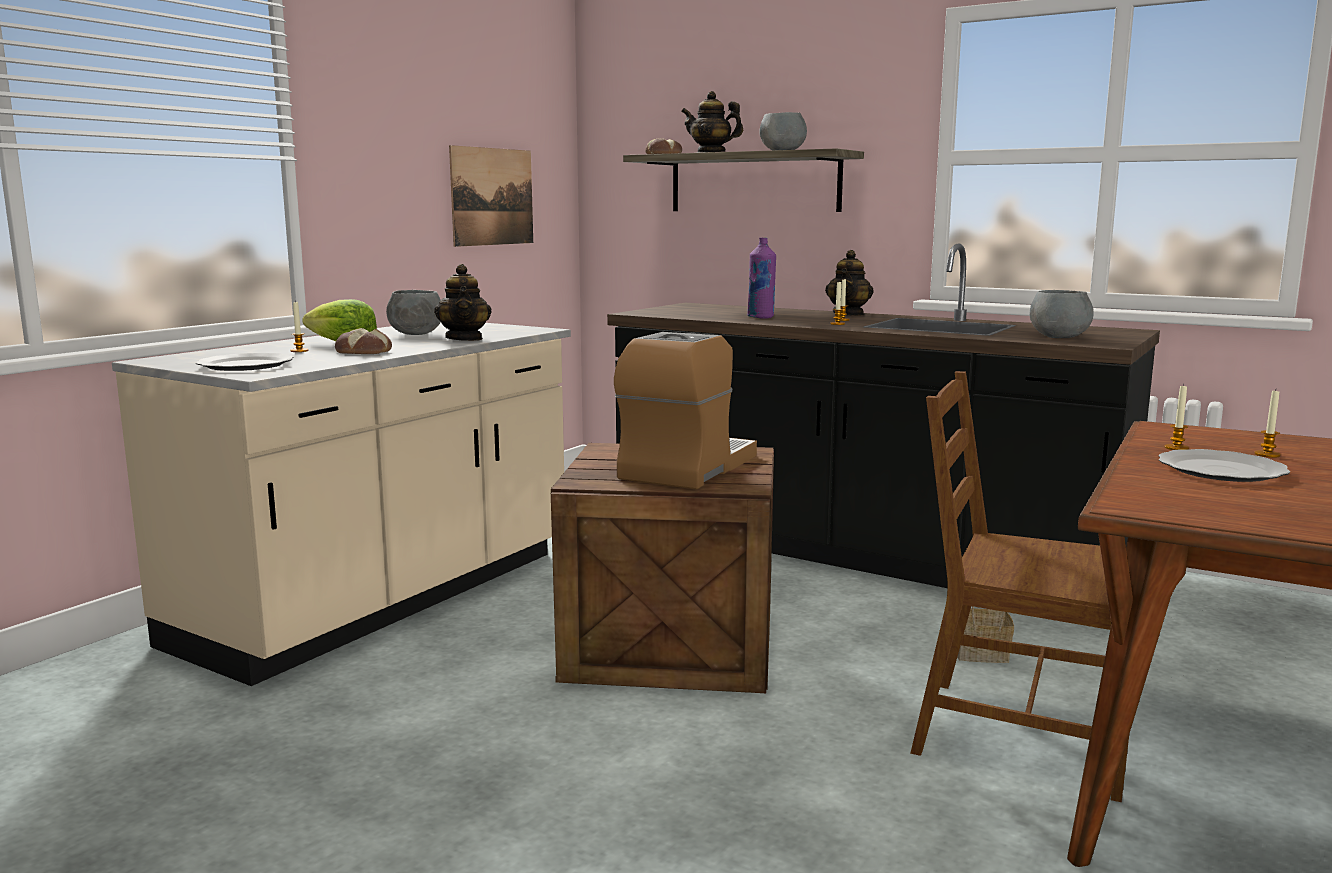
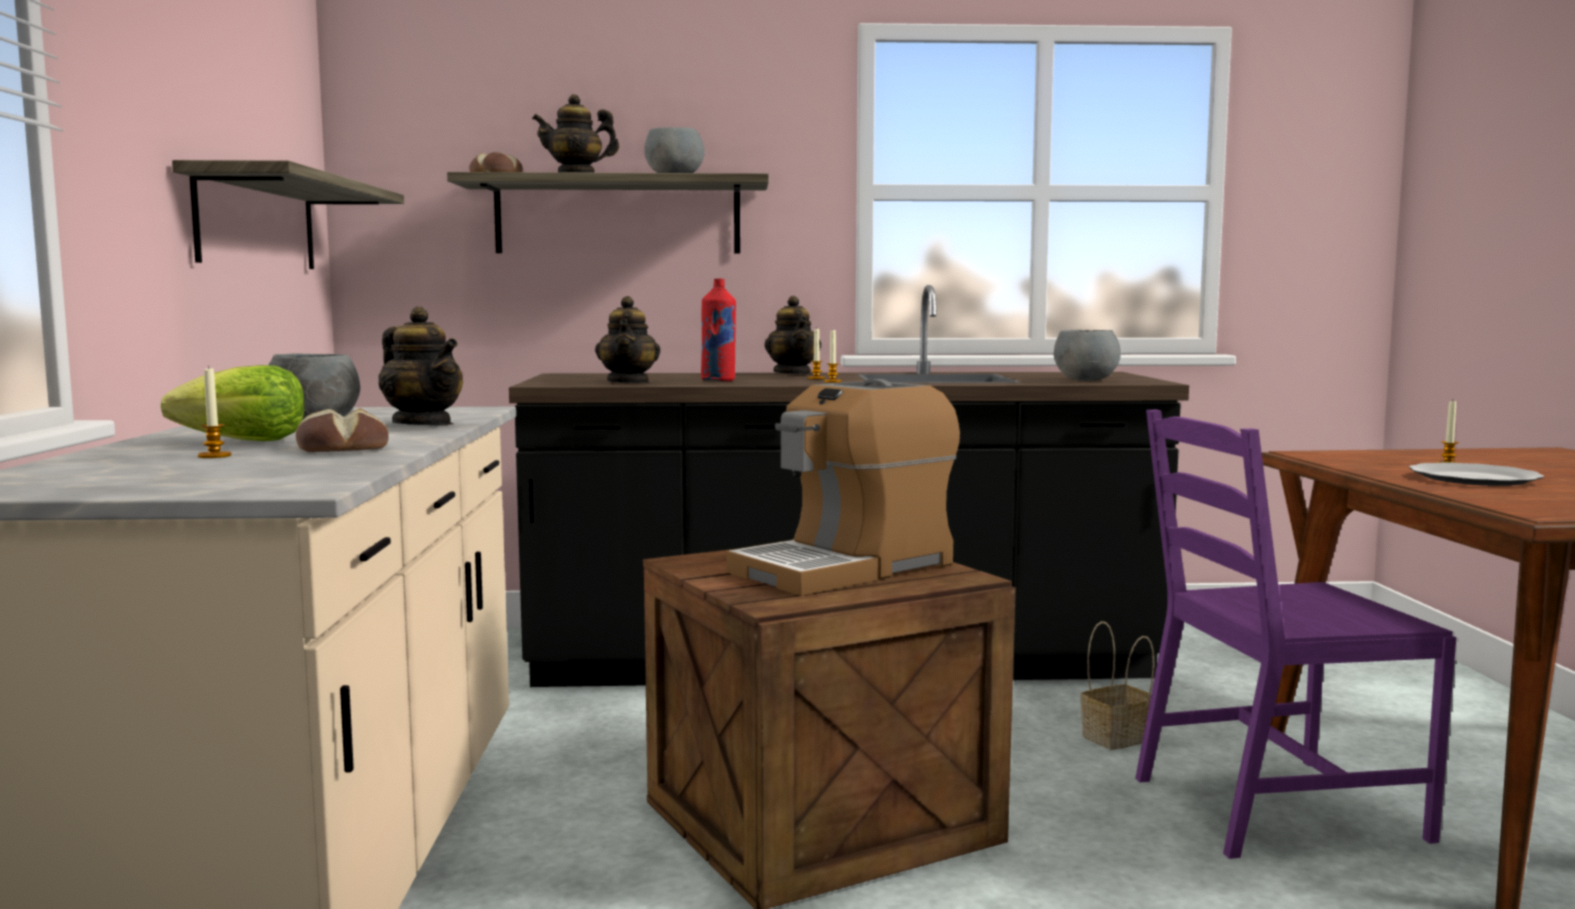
camera: 35 degrees left, 5 degrees down
plate [196,353,293,371] -> none
picture [449,145,533,247] -> shelf [172,160,404,269]
coffee machine [614,332,757,490] -> coffee machine turned 120 degrees counterclockwise [726,379,960,596]
purple bottle [747,237,776,319] -> red bottle [701,279,736,381]
brown chair [910,371,1129,802] -> purple chair [1135,410,1456,859]
candle [1165,384,1189,450] -> none
none -> teapot [595,296,660,384]

